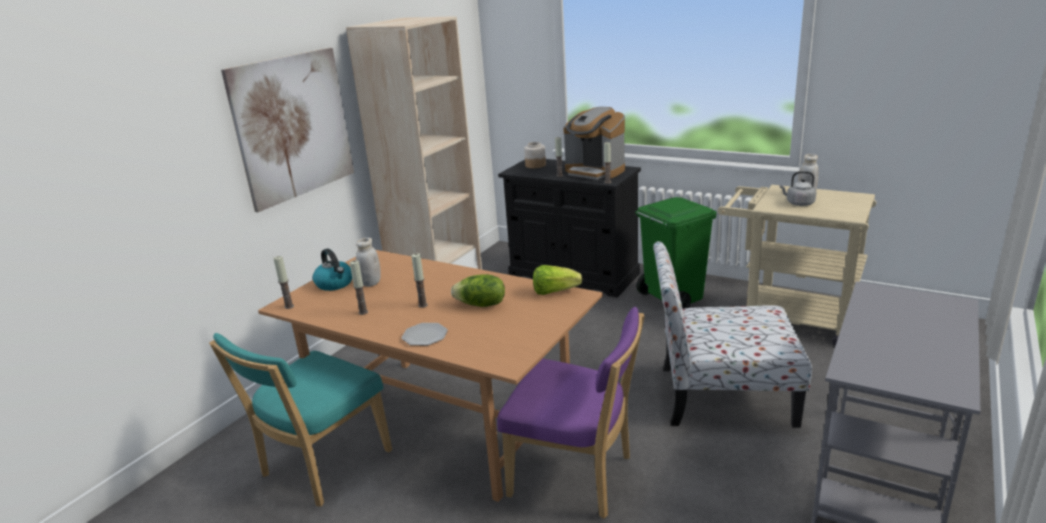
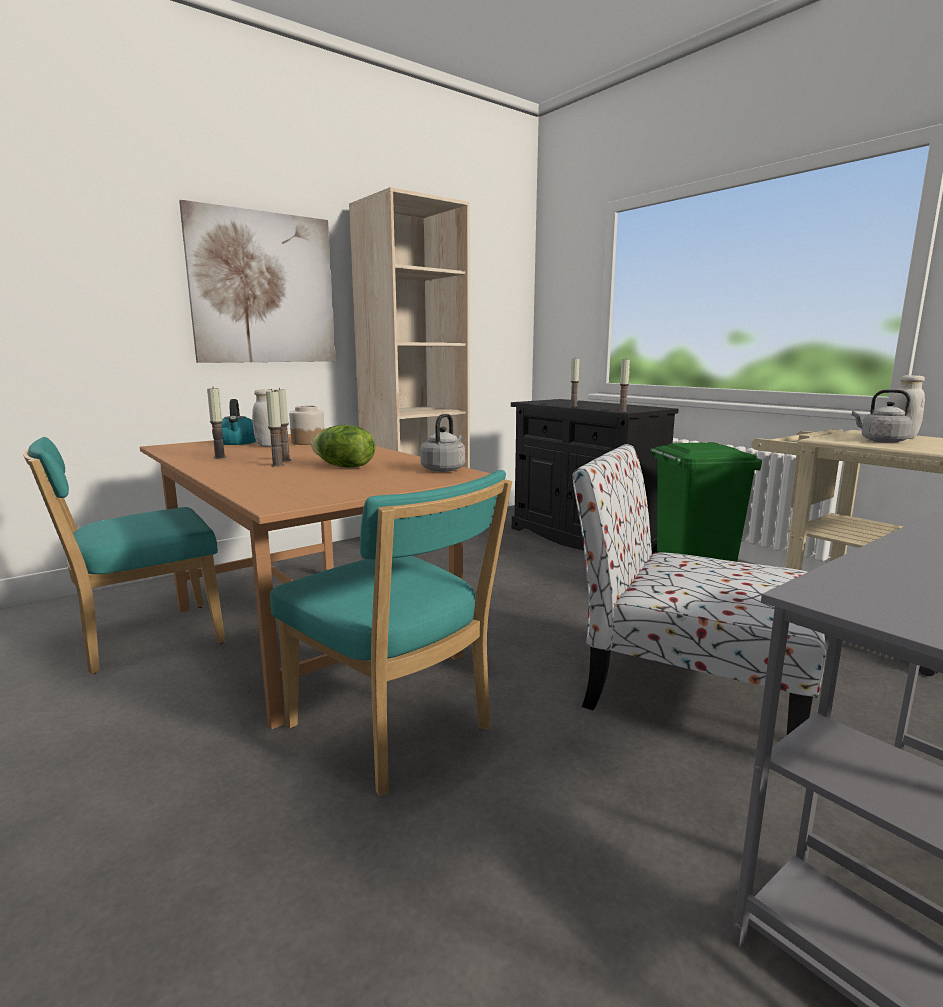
camera: 20 degrees right, 10 degrees down
candle [274,256,294,309] -> candle moved to [266,389,284,467]
plate [402,323,448,346] -> none
purple chair [497,307,644,519] -> turquoise chair [270,470,512,796]
jar [524,142,546,168] -> jar moved to [289,406,325,445]
lettuce [533,265,582,295] -> grey kettle [420,414,465,472]
coffee machine [563,106,625,180] -> none

